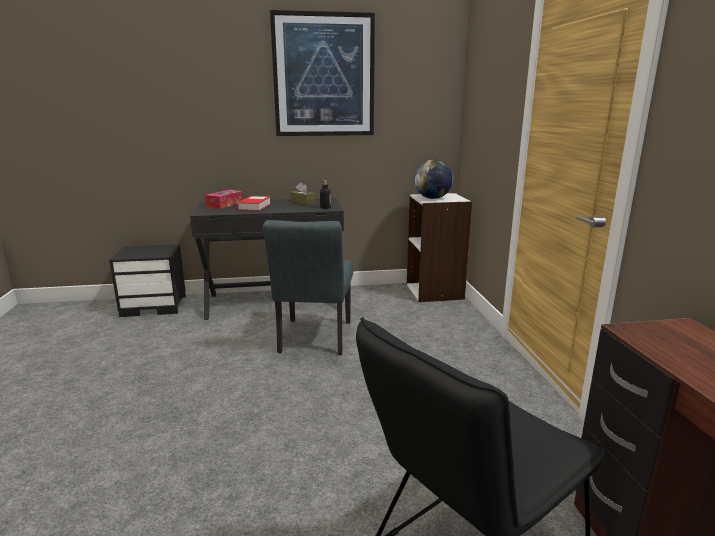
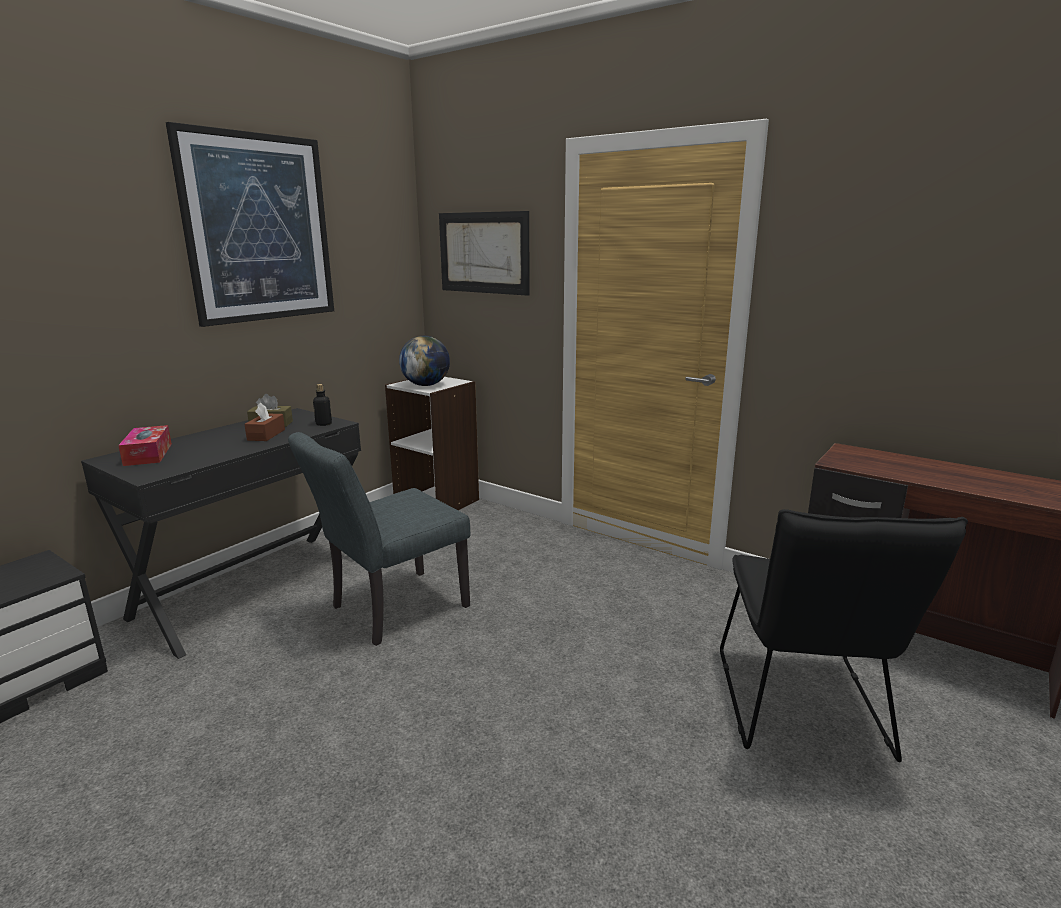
camera: 45 degrees left, 0 degrees up
book [237,196,271,211] -> none
grey chair [263,220,353,355] -> grey chair turned 90 degrees clockwise [288,432,470,646]
none -> brown tissue box [244,402,285,441]
none -> picture [439,211,530,296]

